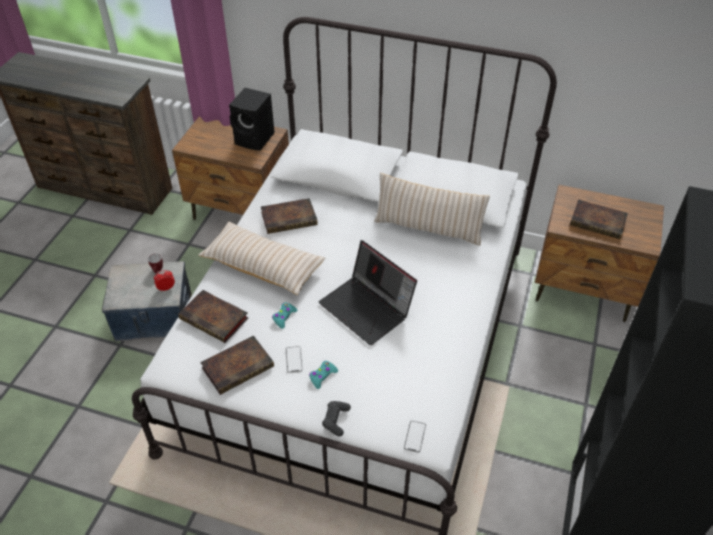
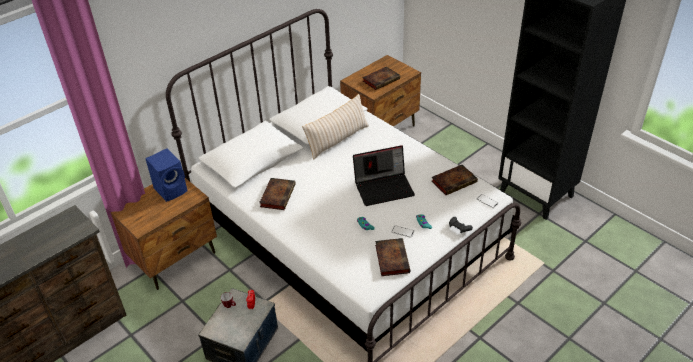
camera: 60 degrees left, 5 degrees down
book [178,290,248,343] -> book moved to [431,165,478,195]
beige pillow [198,222,325,295] -> none
black speaker [229,88,275,151] -> blue speaker [145,148,188,202]

